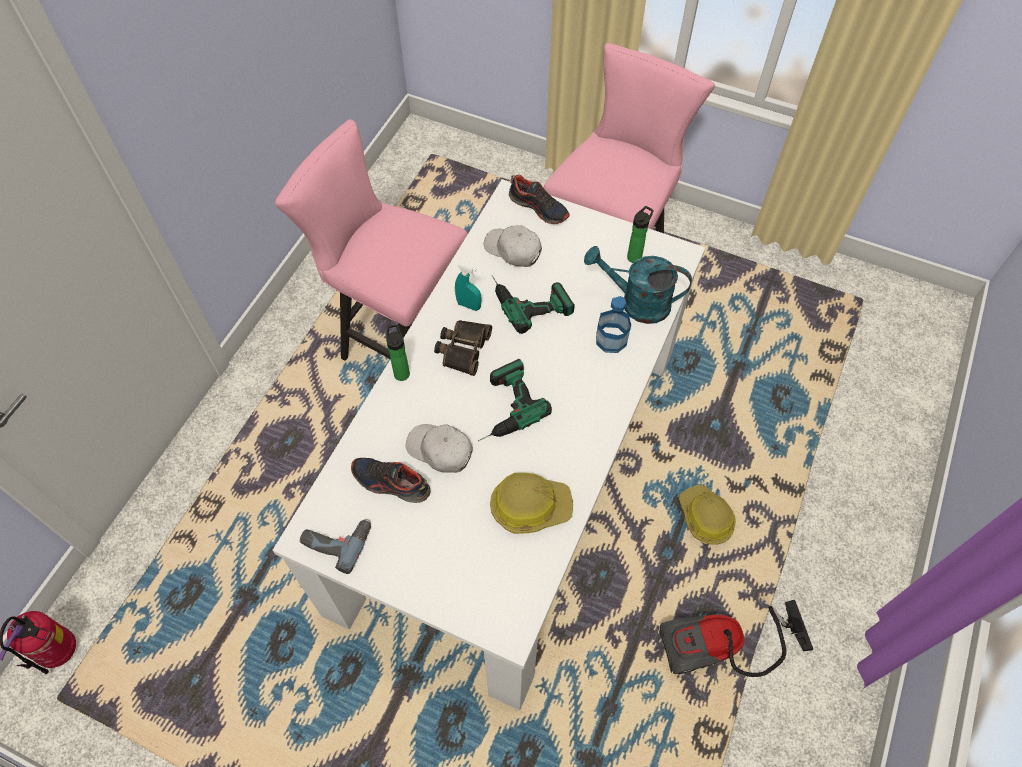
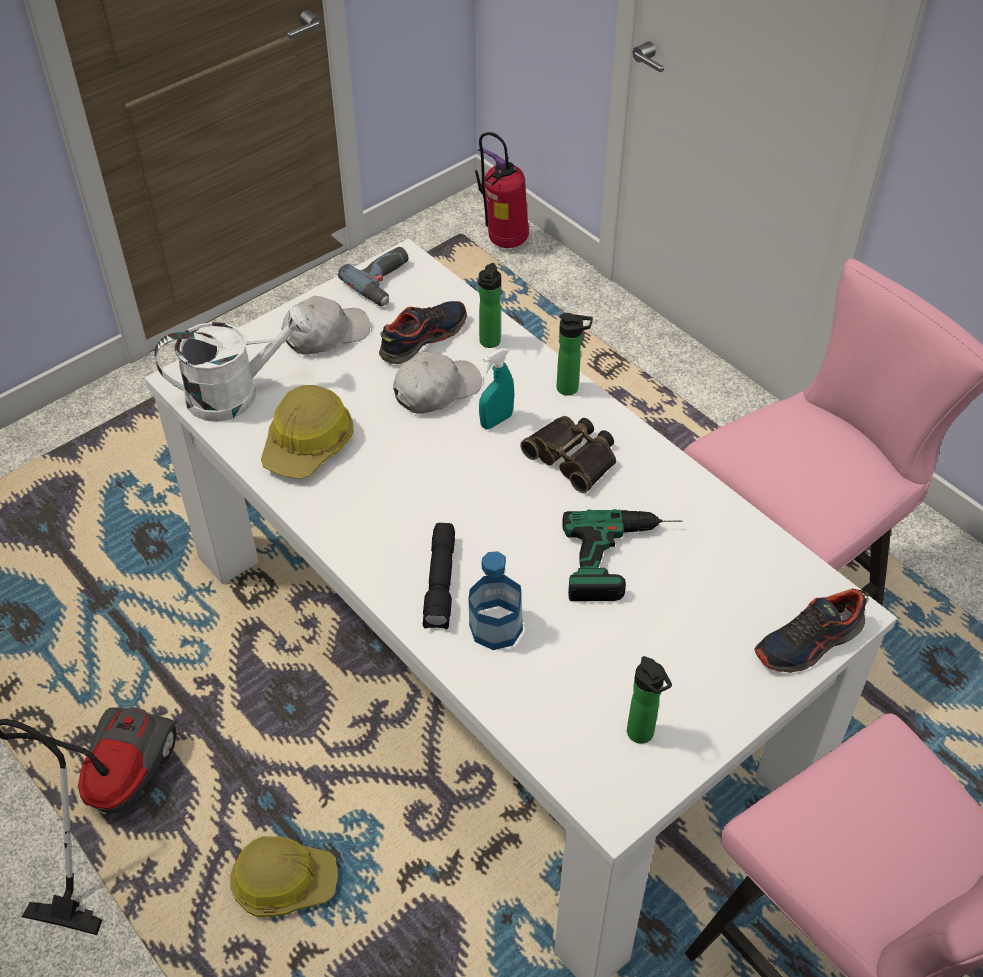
camera: 115 degrees right, 10 degrees down
turquoise spray bottle [455,263,481,311] -> turquoise spray bottle moved to [479,348,514,429]
power drill [478,359,552,441] -> none
white cap [483,225,542,267] -> white cap moved to [282,296,370,355]
turquoise watering can [584,246,692,324] -> none
none -> white watering can [155,306,312,422]
none -> black flashlight [423,523,455,629]
none -> bottle [478,263,501,348]

